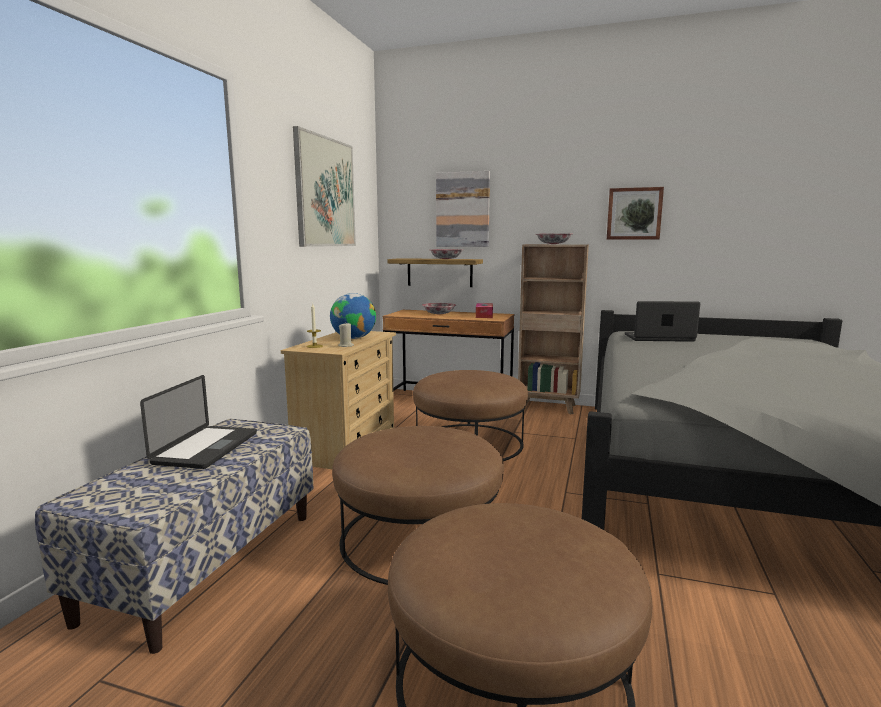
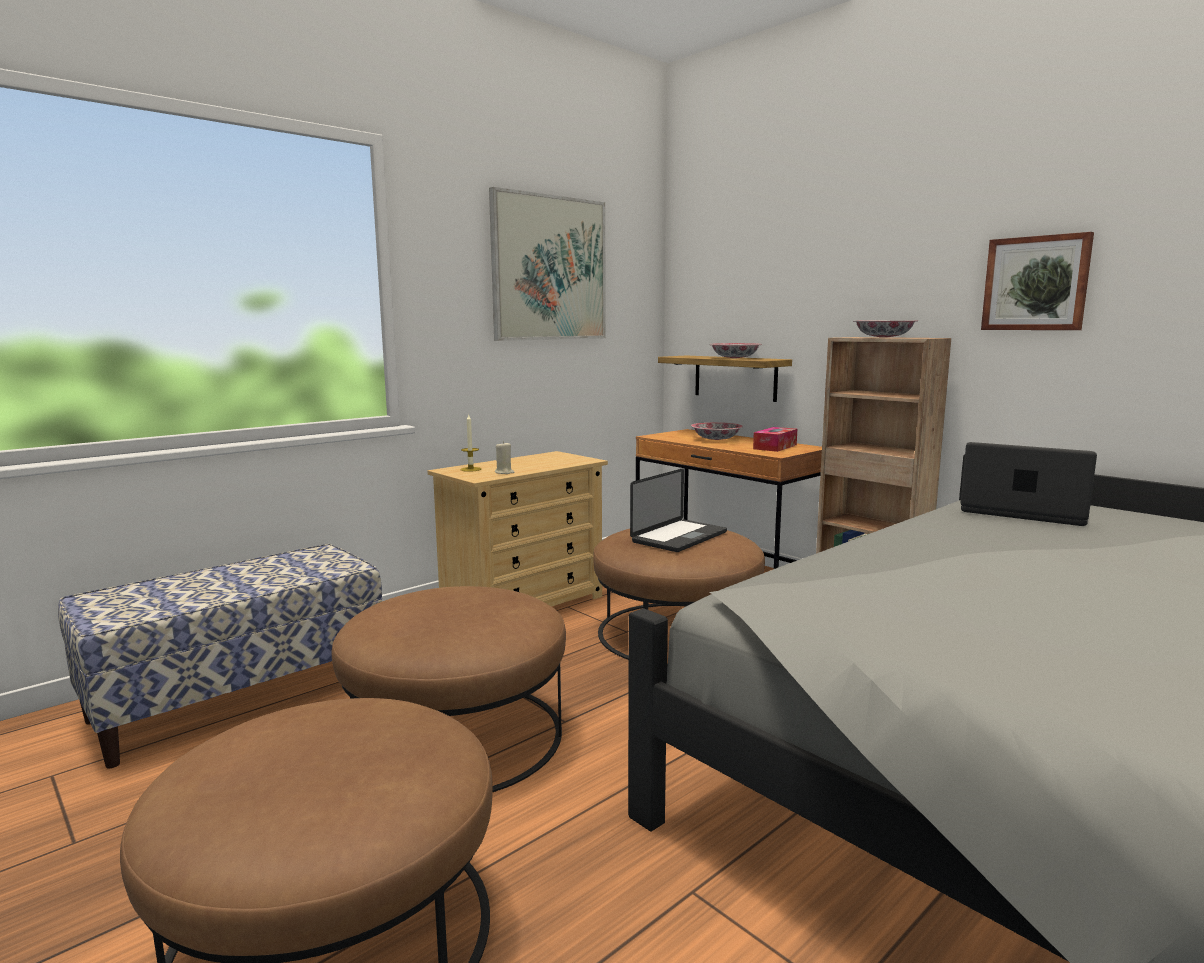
camera: 30 degrees right, 0 degrees up
laptop [140,375,257,469] -> laptop moved to [630,468,727,552]
globe [330,293,376,339] -> none
picture [436,171,490,247] -> none

